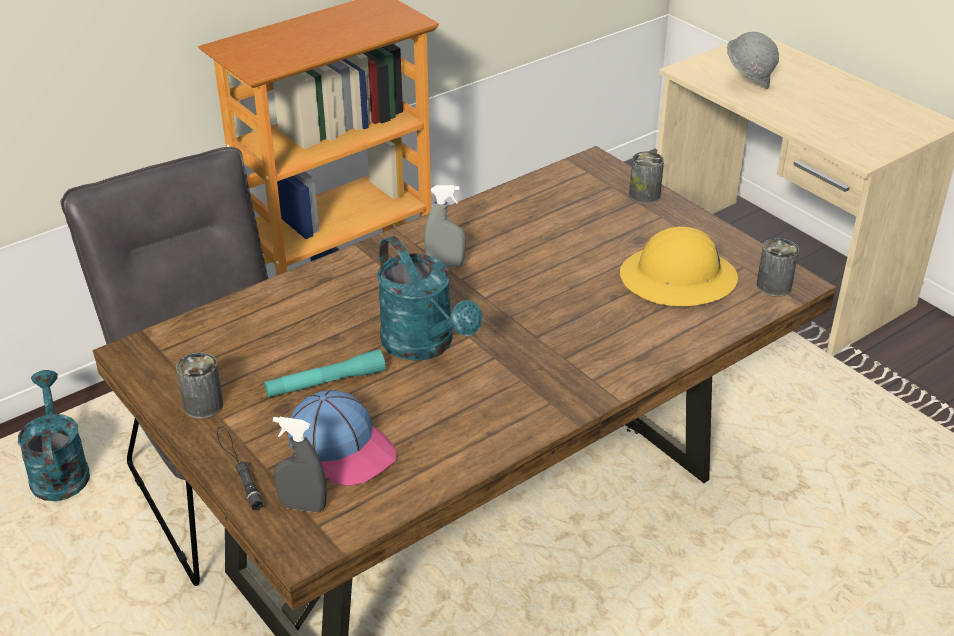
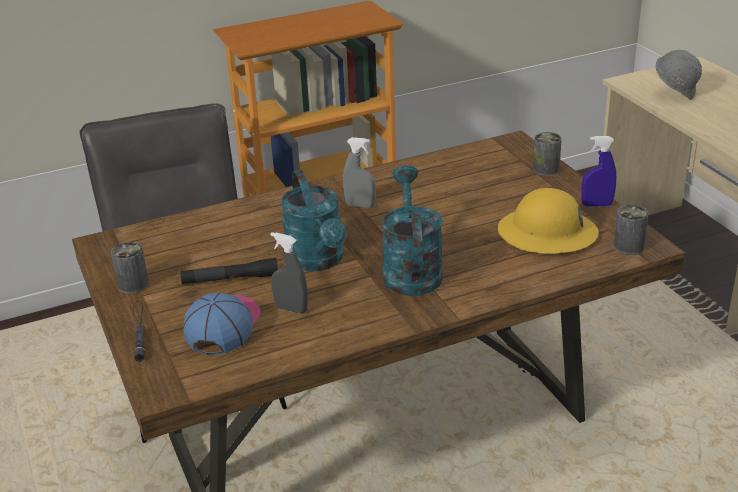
camera: 15 degrees right, 5 degrees down
turquoise watering can [18,370,90,501] -> turquoise watering can moved to [382,165,443,296]
turquoise flashlight [264,349,386,398] -> black flashlight [180,258,278,284]
grey spray bottle [273,417,327,513] -> grey spray bottle moved to [270,232,308,314]
cap [287,390,397,486] -> cap turned 135 degrees counterclockwise [183,292,261,355]
none -> blue spray bottle [581,136,616,207]

